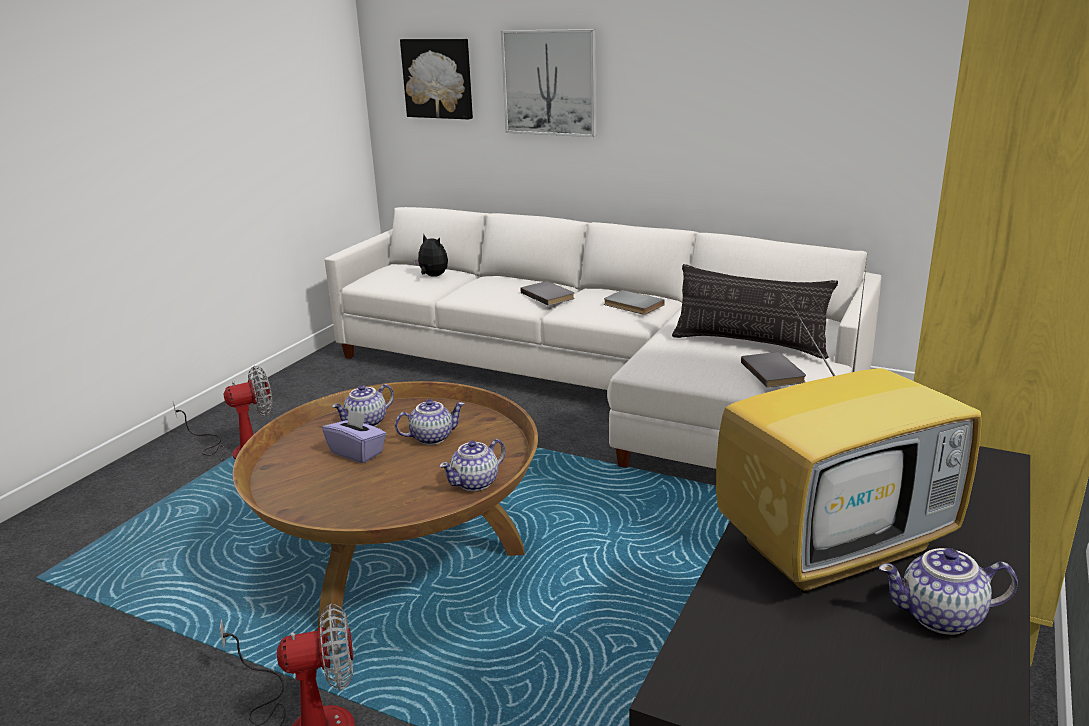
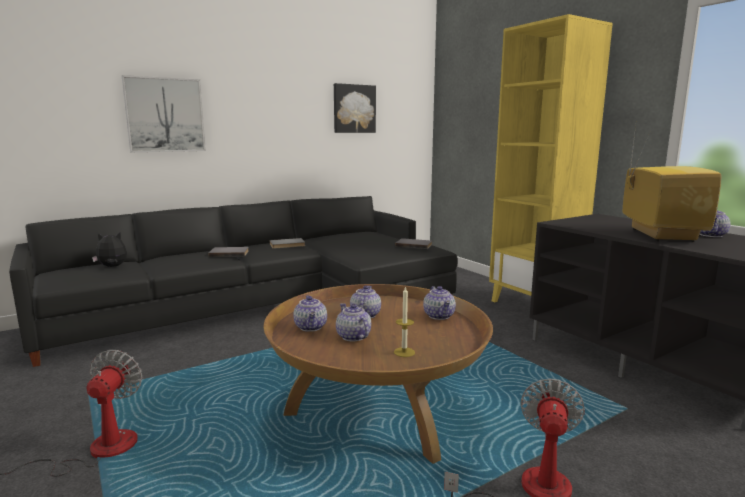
camera: 60 degrees left, 10 degrees down
purple tissue box [322,409,386,463] -> teapot [336,303,371,342]
white sofa [325,207,882,469] -> black sofa [9,196,458,367]
picture [400,39,473,120] -> picture moved to [334,83,376,133]
pillow [672,264,838,359] -> none
none -> candle [394,286,415,357]

